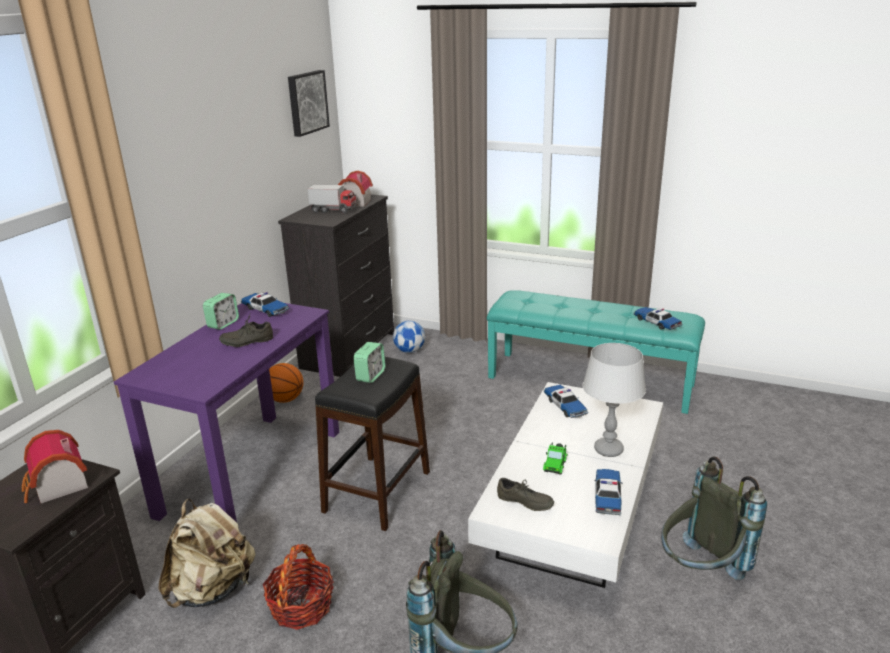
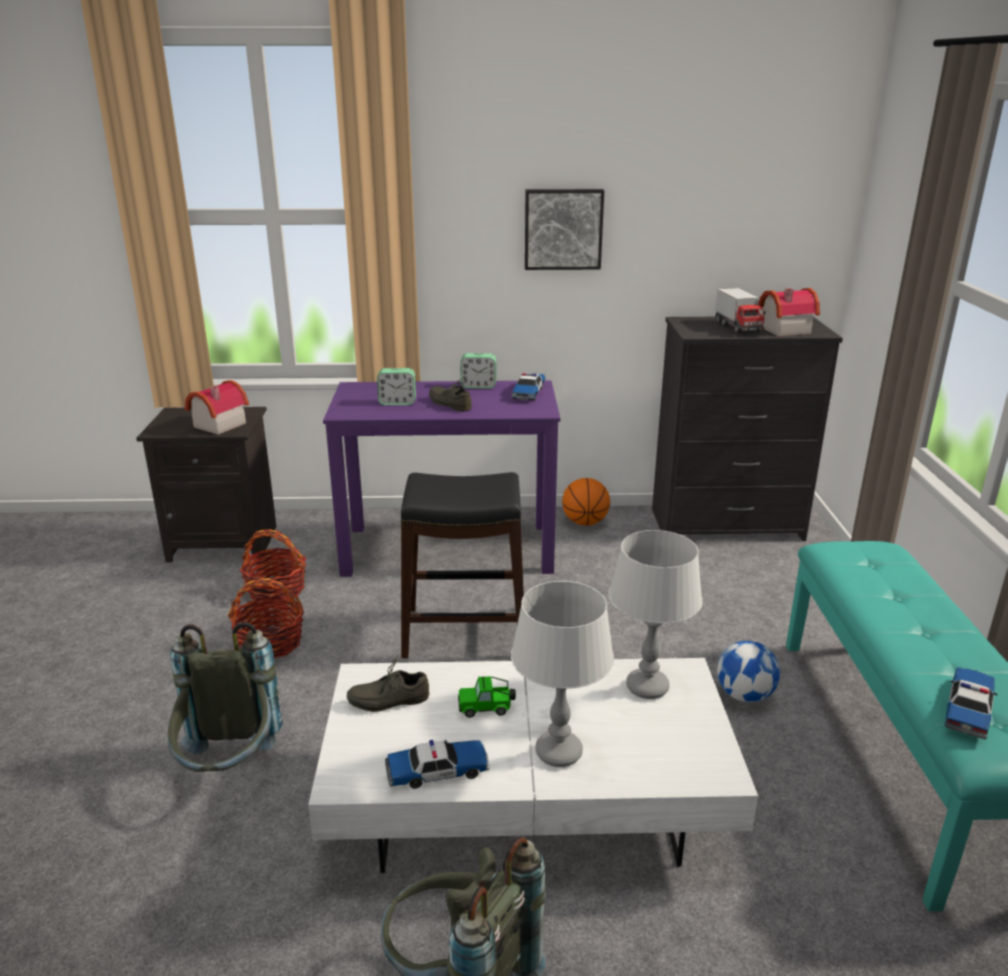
camera: 65 degrees right, 0 degrees up
beige backpack [159,499,256,608] -> basket [240,529,306,602]
picture [288,70,330,137] -> picture moved to [525,189,604,270]
alarm clock [353,342,385,383] -> alarm clock moved to [377,368,416,405]
football [393,321,425,353] -> football moved to [717,641,780,703]
grey shoe [497,478,554,511] -> grey shoe turned 75 degrees clockwise [347,655,429,712]
toy car [544,385,588,418] -> grey table lamp [609,530,703,699]

